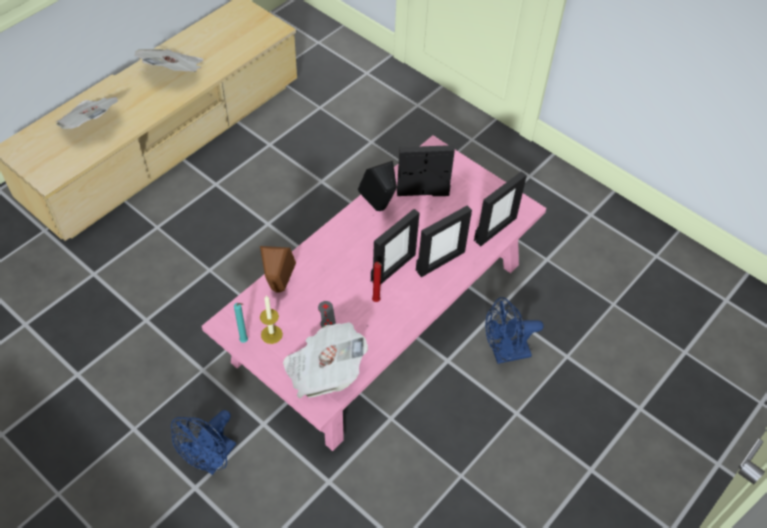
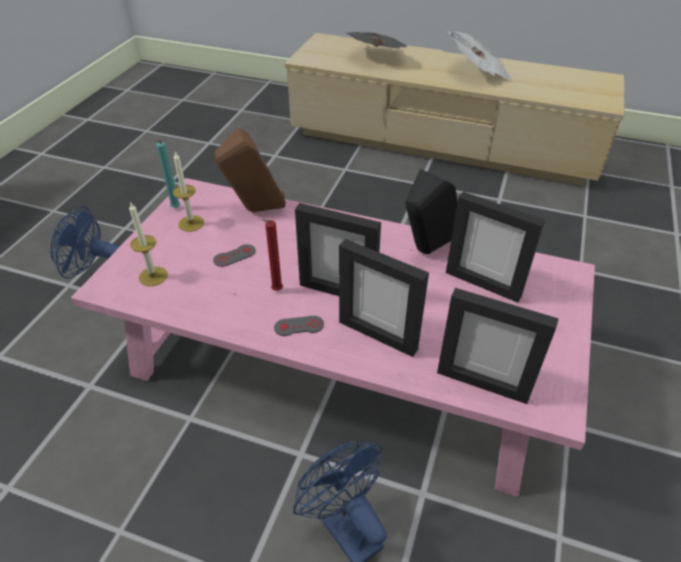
camera: 70 degrees right, 10 degrees down
newspaper [283,322,368,398] -> candle [129,201,168,286]
picture frame [397,145,455,196] -> picture frame turned 150 degrees clockwise [446,192,545,303]
none -> grey game controller [274,316,324,336]

